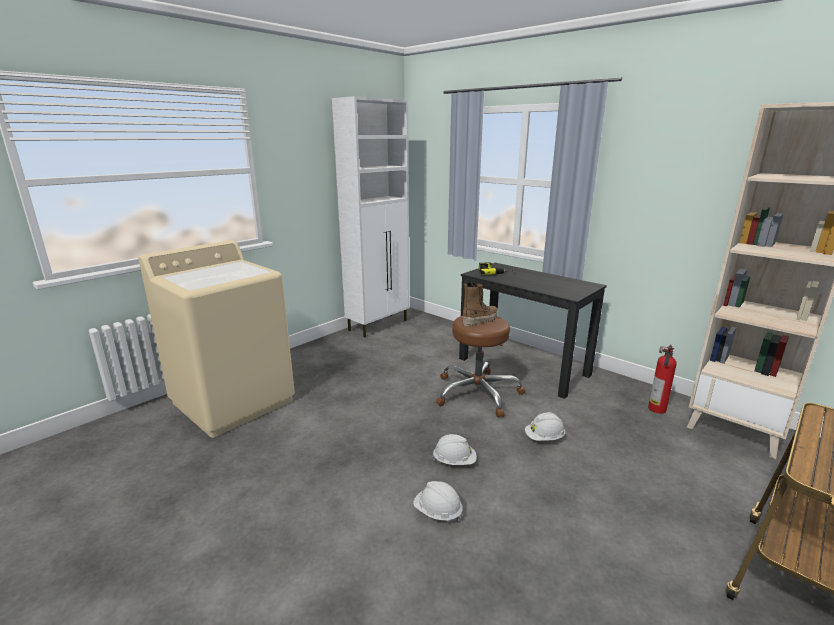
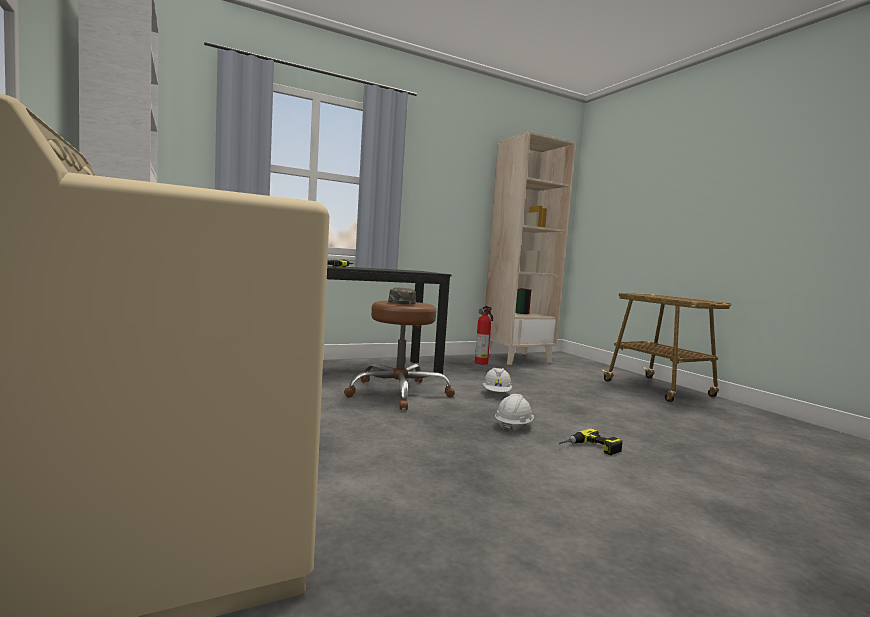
camera: 70 degrees left, 15 degrees down
white hard hat [413,481,463,522] -> power drill [559,428,623,455]
boot [462,282,498,326] -> green cap [388,287,416,305]

